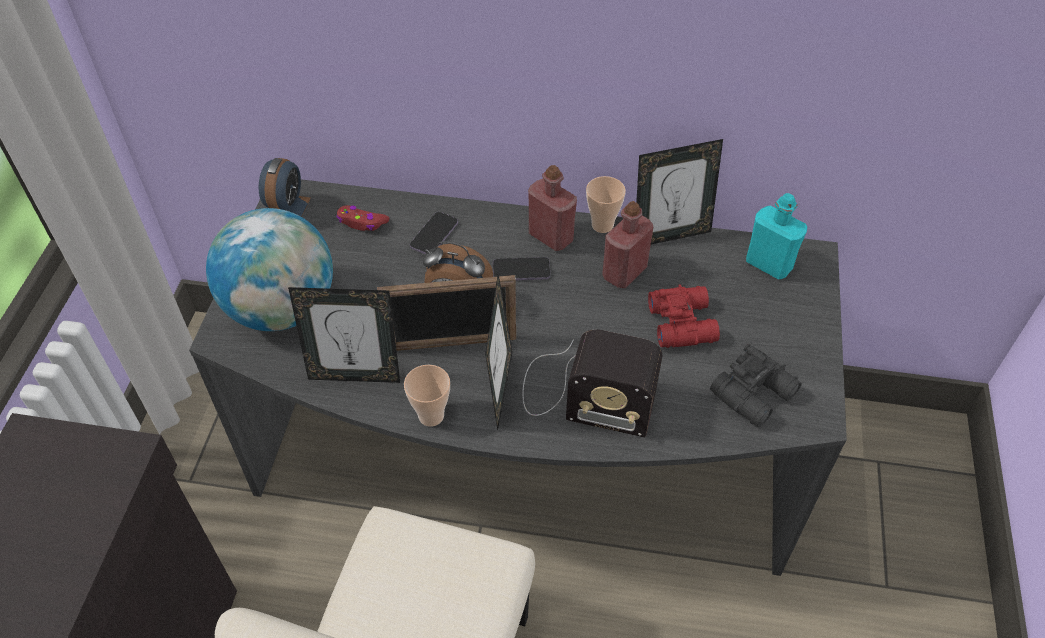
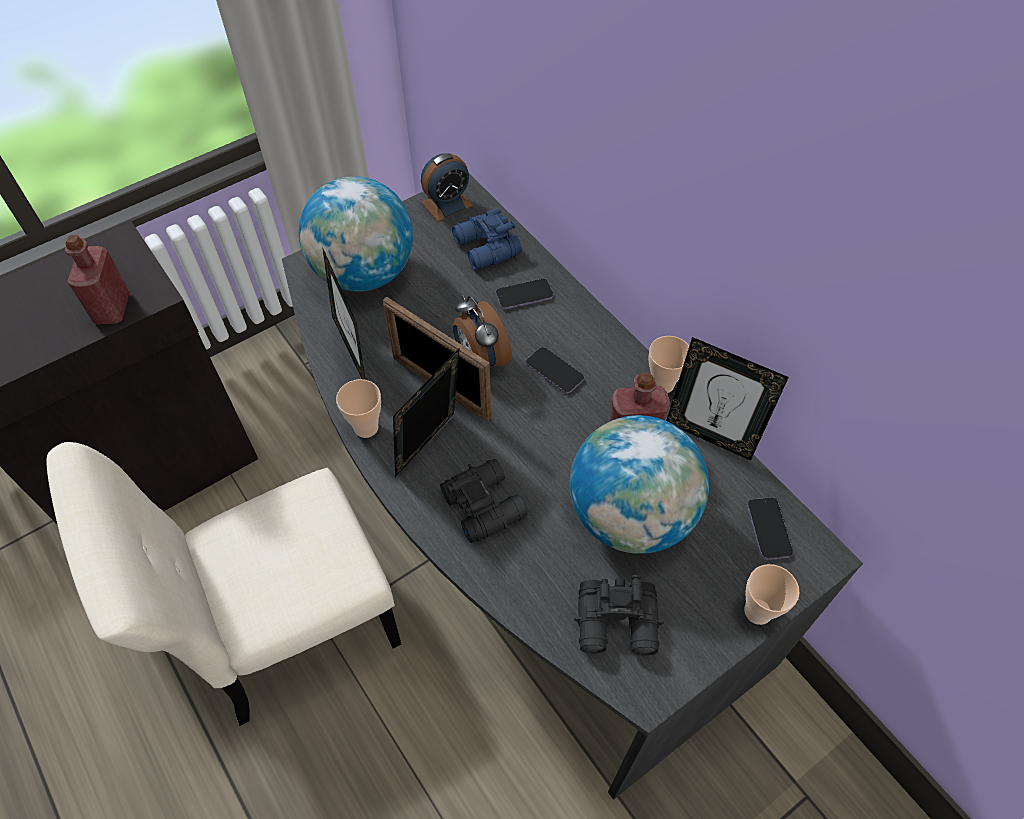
camera: 45 degrees right, 5 degrees up
picture frame [288,287,400,383] -> picture frame turned 150 degrees counterclockwise [322,247,366,380]
red game controller [336,205,389,231] -> blue binoculars [452,209,522,270]
radio [522,329,662,437] -> black binoculars [440,459,528,543]
red bottle [528,165,577,251] -> red bottle moved to [65,235,130,324]
red binoculars [648,284,720,348] -> globe [570,415,709,554]
turquoise bottle [746,193,807,280] -> phone [747,498,793,560]
none -> cup [744,564,799,625]

